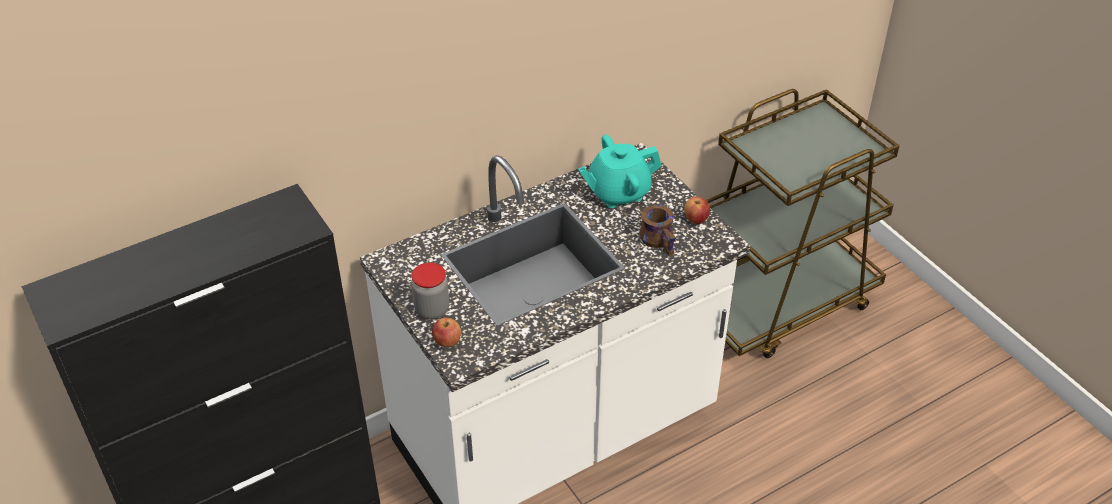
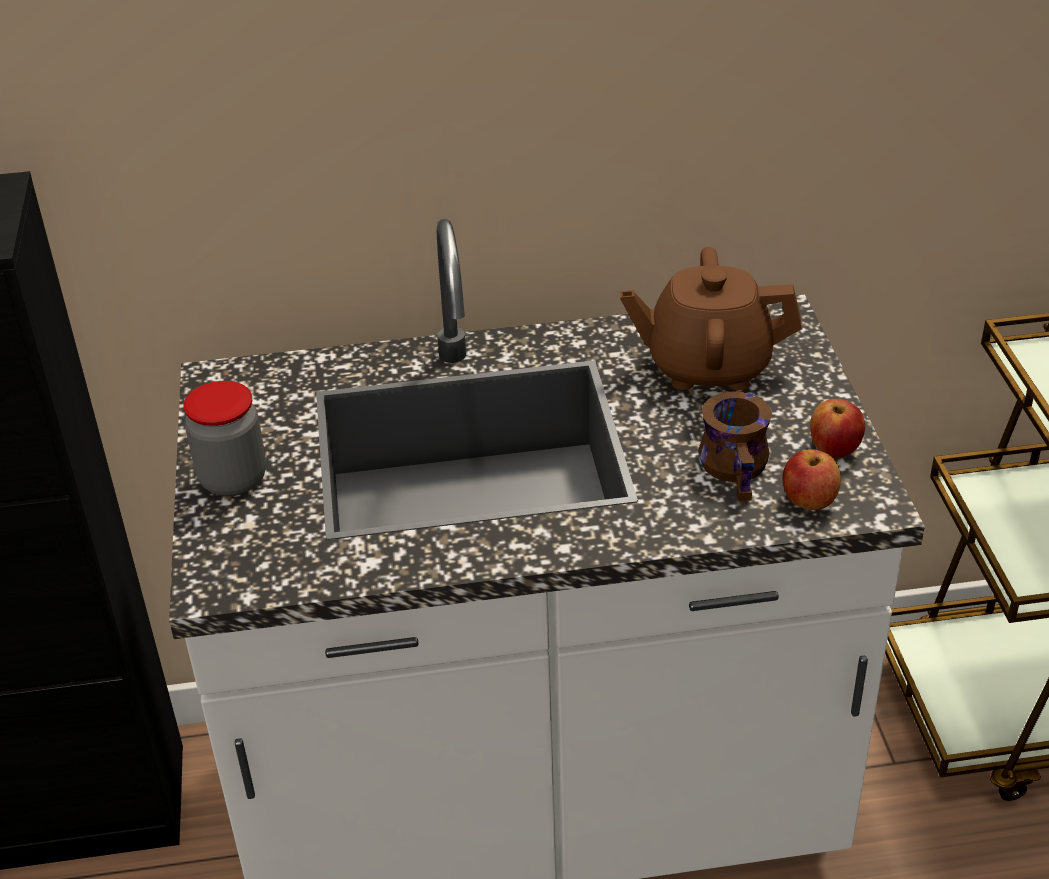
camera: 25 degrees right, 5 degrees down
apple [432,318,461,347] -> apple moved to [782,449,841,510]
turquoise teapot [578,135,662,208] -> brown teapot [620,247,802,390]

